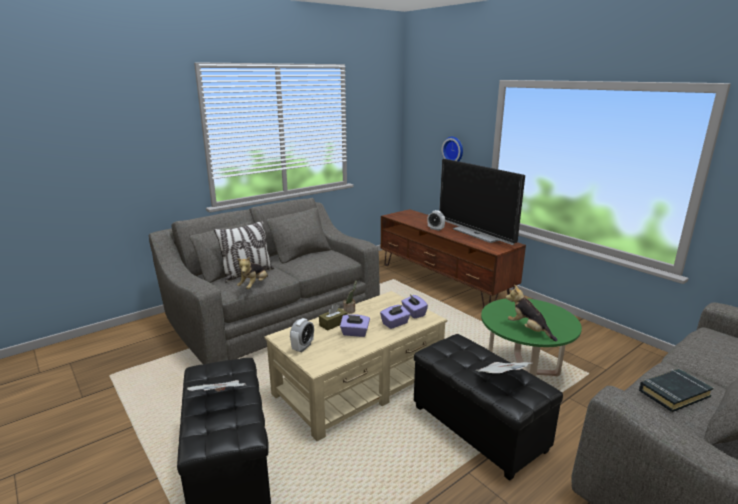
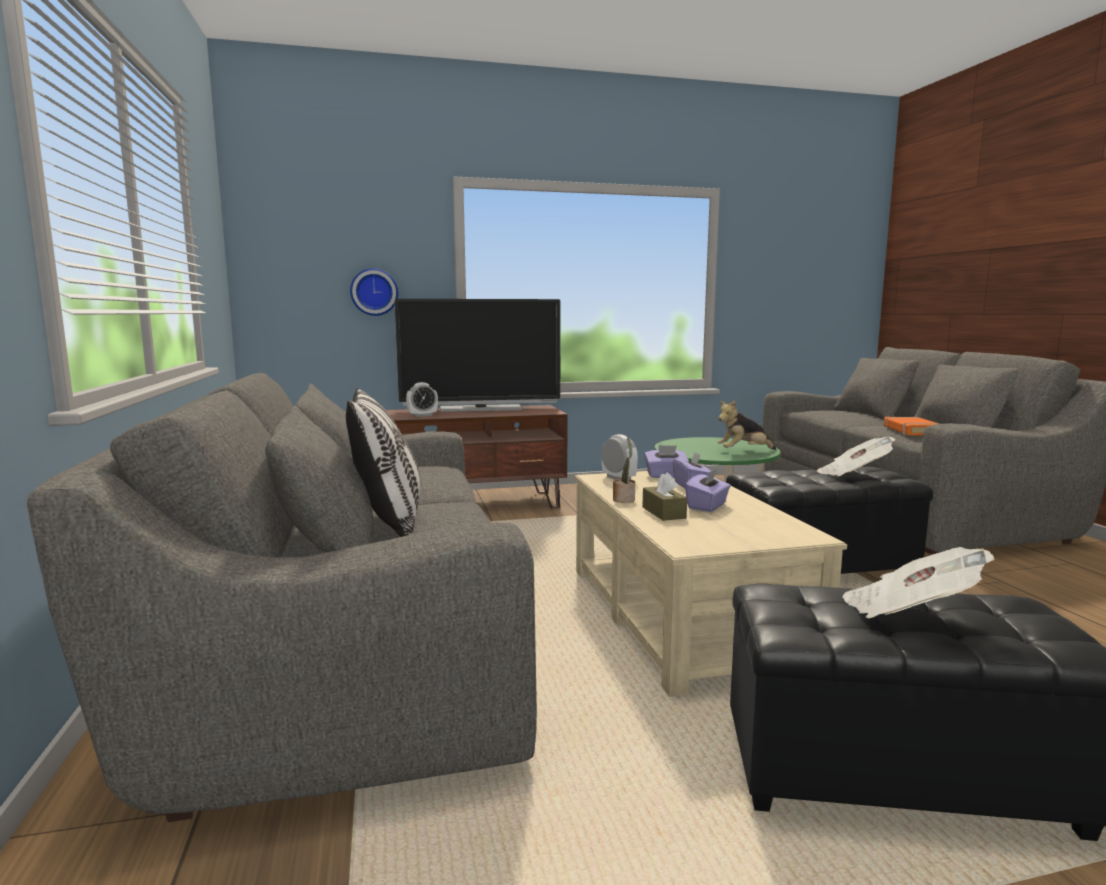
camera: 65 degrees left, 10 degrees down
plush toy [237,256,268,289] -> none
alarm clock [290,318,314,352] -> alarm clock moved to [601,434,638,479]
black book [639,369,714,412] -> orange book [884,417,940,436]

